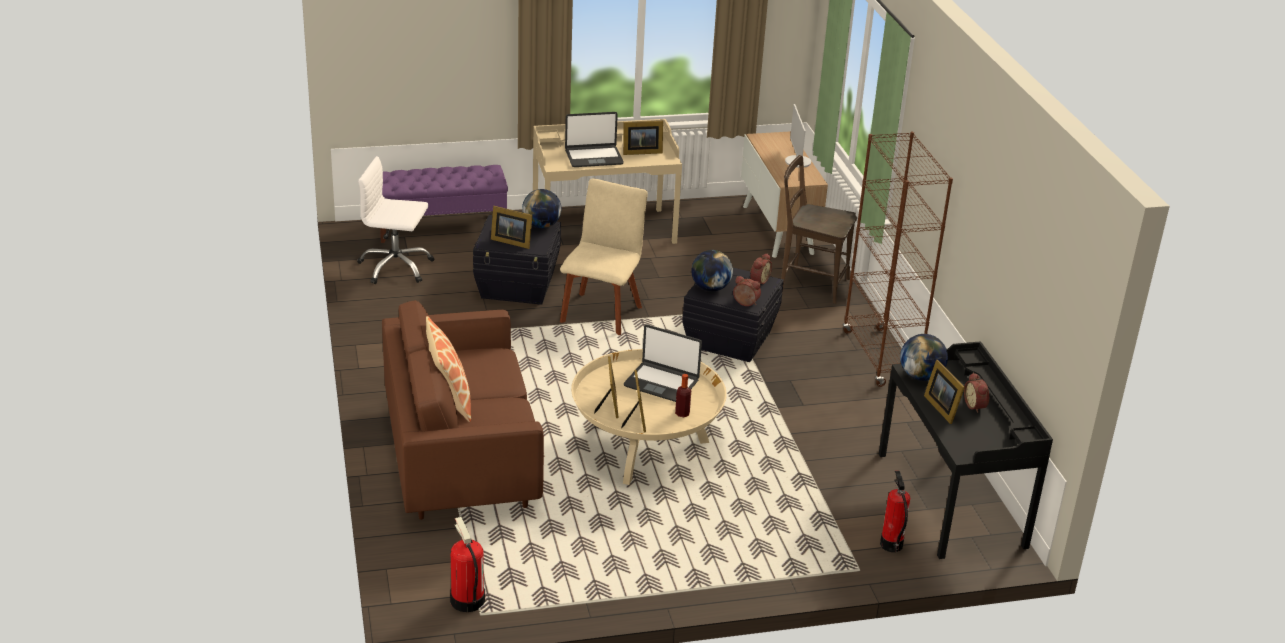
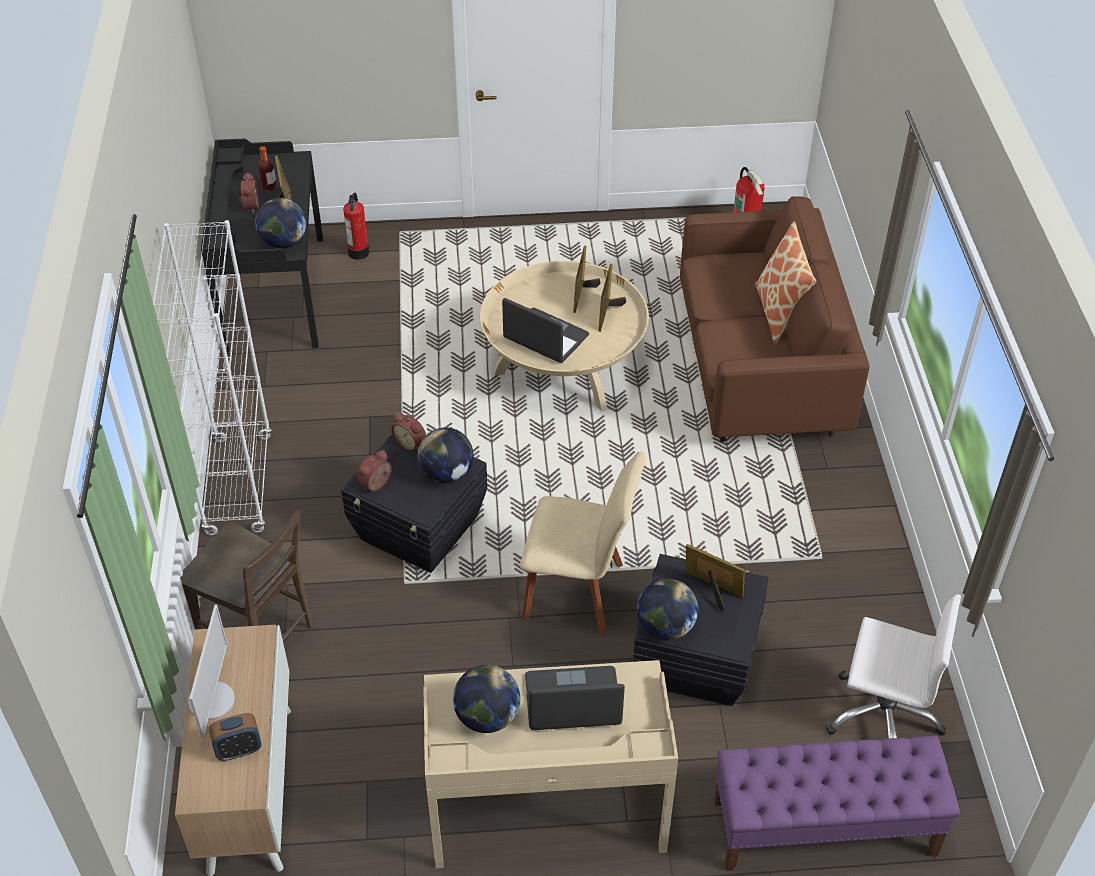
camera: 170 degrees left, 15 degrees up
beige chair [560,179,648,335] -> beige chair turned 105 degrees counterclockwise [520,451,645,637]
picture frame [623,121,663,155] -> globe [453,665,520,733]
bottle [675,374,691,417] -> bottle moved to [258,146,277,191]
brown bookcase [843,132,953,387] -> white bookcase [153,220,272,535]
none -> alarm clock [209,713,261,761]

